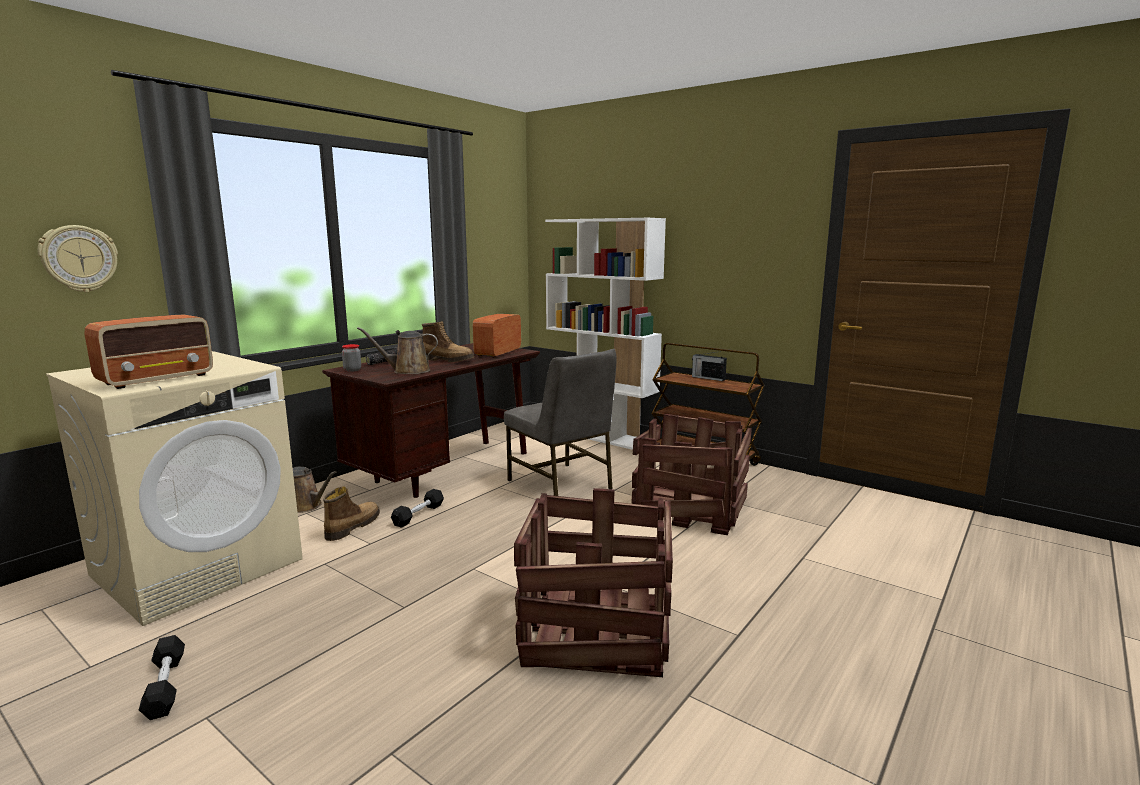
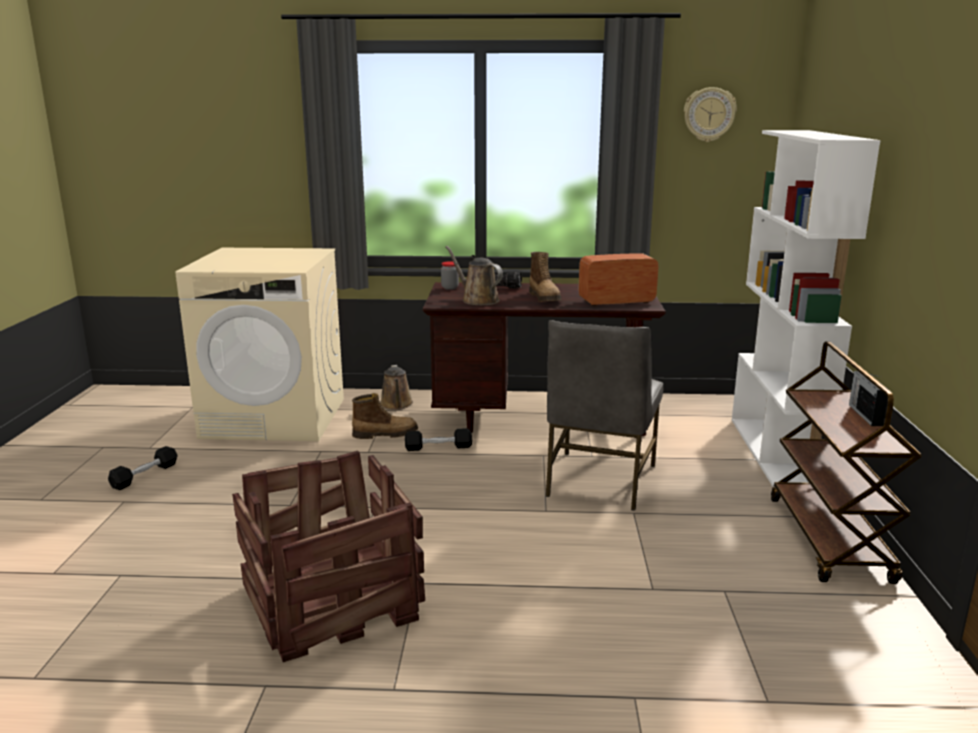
camera: 55 degrees right, 5 degrees up
wall clock [38,225,118,292] -> wall clock moved to [684,87,737,142]
radio [85,315,213,389] -> none
crate [631,414,752,535] -> none

